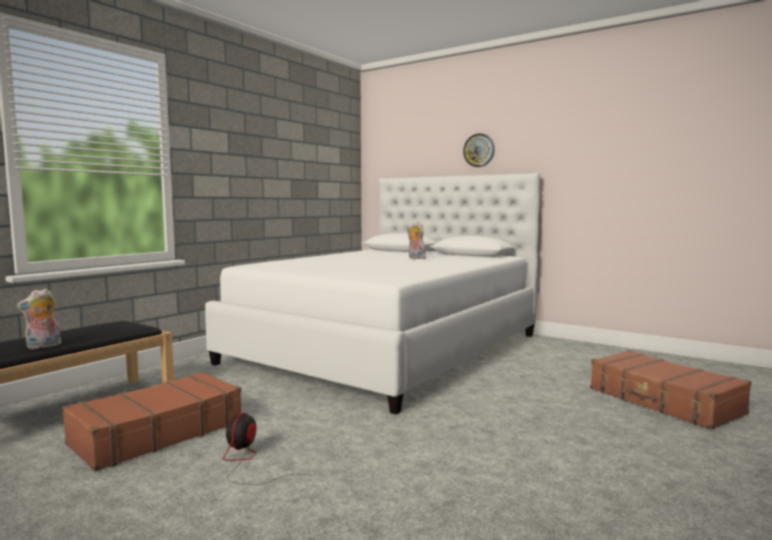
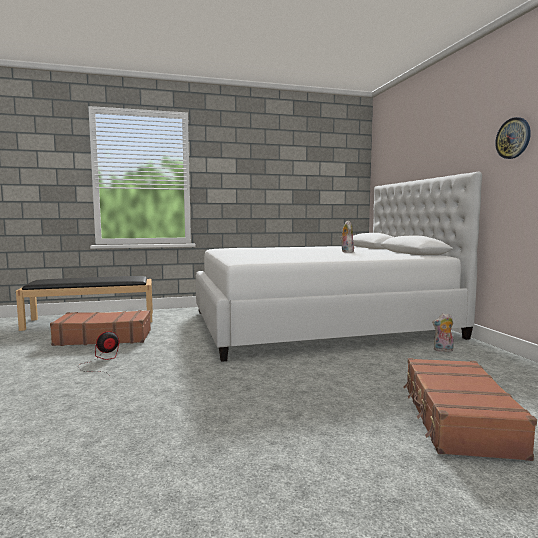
camera: 40 degrees right, 0 degrees up
plush toy [17,288,61,349] -> plush toy moved to [432,313,454,352]
wall clock [463,133,495,167] -> wall clock moved to [495,117,531,159]

